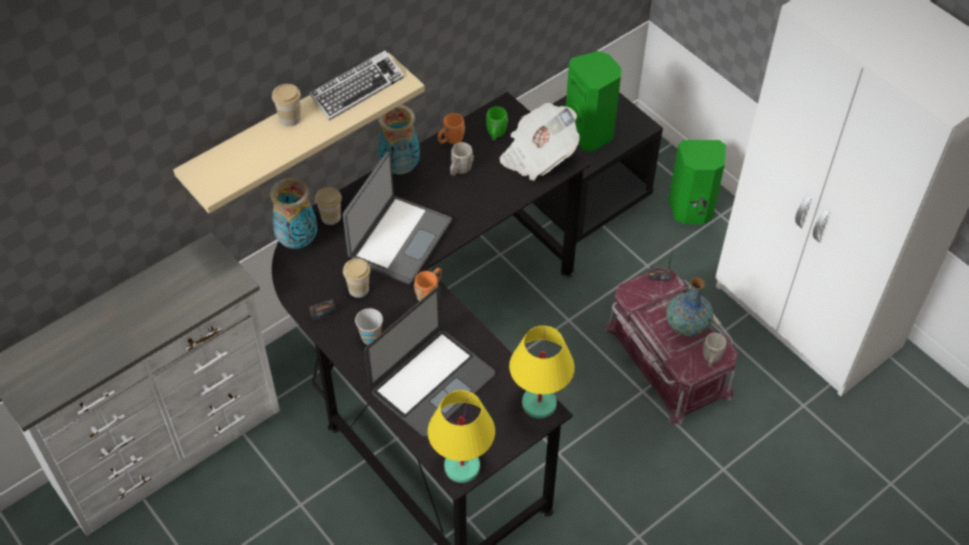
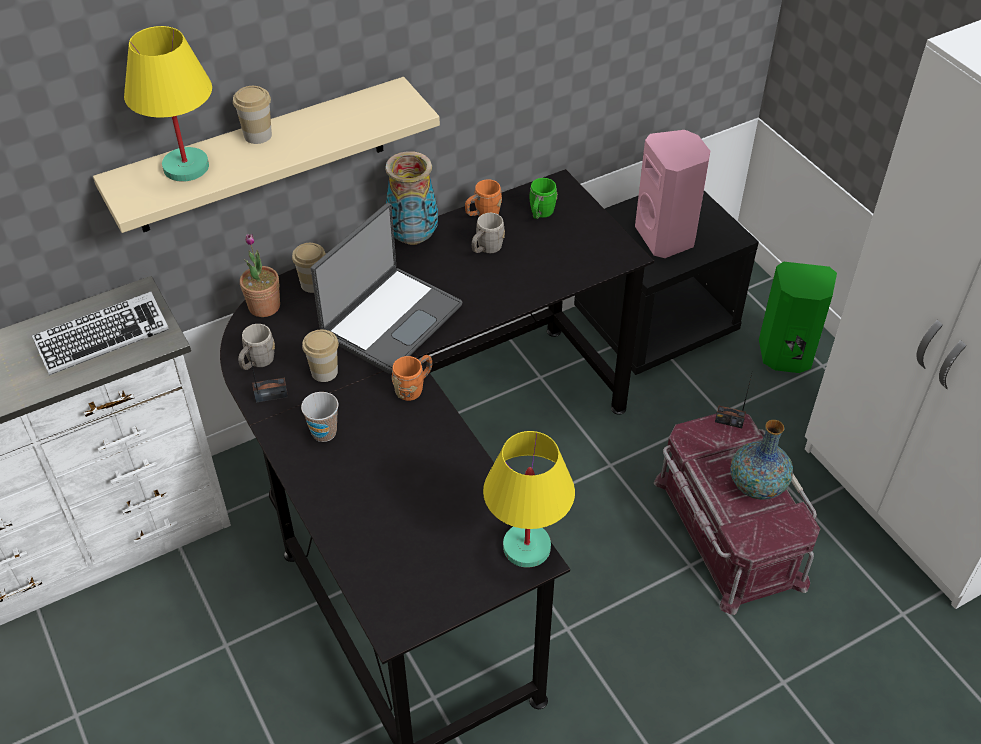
camera: 10 degrees right, 5 degrees down
vase [270,177,317,249] -> potted plant [240,234,280,317]
keyboard [309,50,404,121] -> keyboard moved to [32,291,169,375]
laptop [364,286,495,437] -> none
yellow table lamp [428,390,495,483] -> yellow table lamp moved to [124,26,212,182]
newspaper [500,103,580,181] -> none
green speaker [566,51,621,152] -> pink speaker [635,130,710,258]
grey mug [703,333,726,367] -> grey mug moved to [238,324,275,370]

